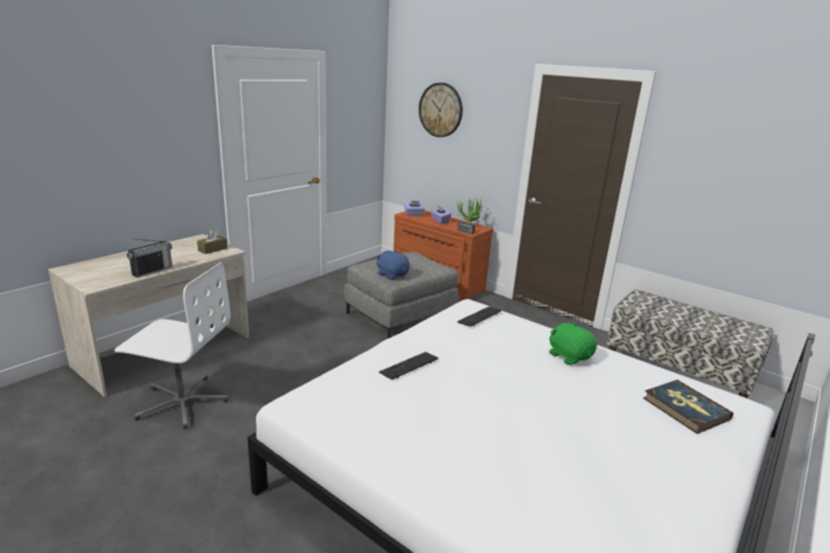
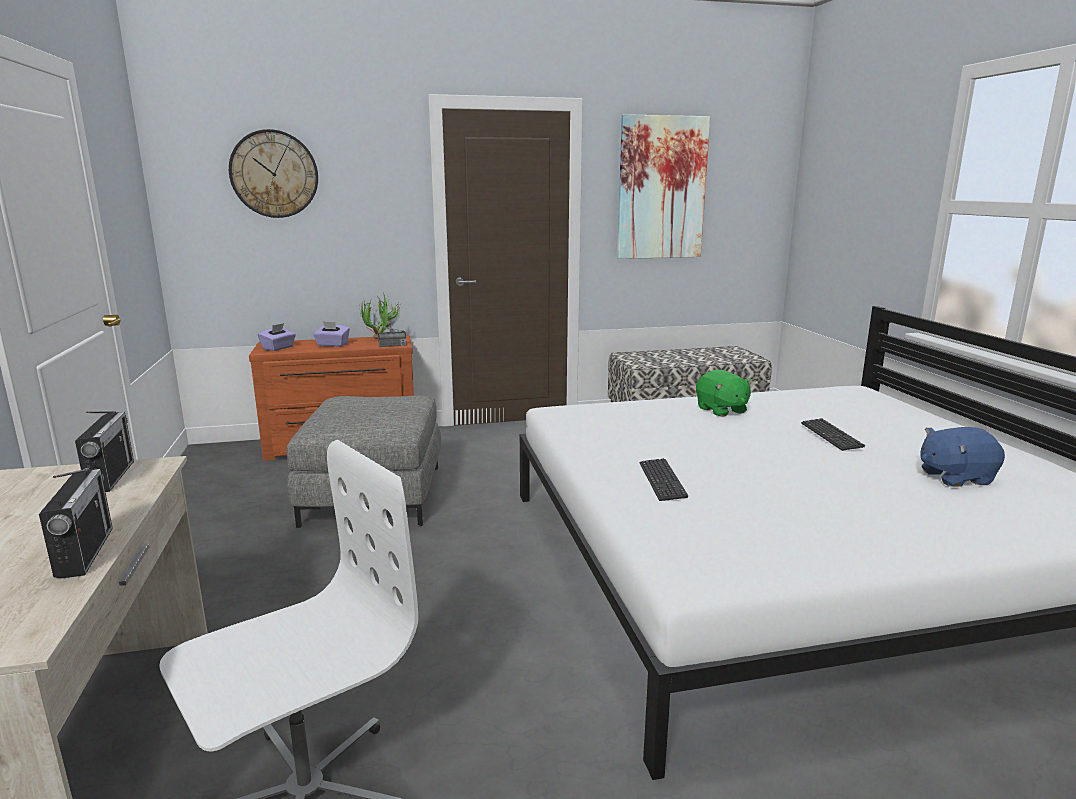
camera: 50 degrees left, 5 degrees down
brown tissue box [197,230,227,254] -> radio [75,411,134,492]
blue plush toy [376,251,410,280] -> blue plush toy moved to [920,427,1005,487]
keyboard [457,306,502,327] -> keyboard moved to [801,418,865,451]
green plush toy [549,323,597,365] -> green plush toy turned 120 degrees counterclockwise [696,369,753,417]
book [643,380,733,434] -> none
none -> picture [617,114,710,259]

